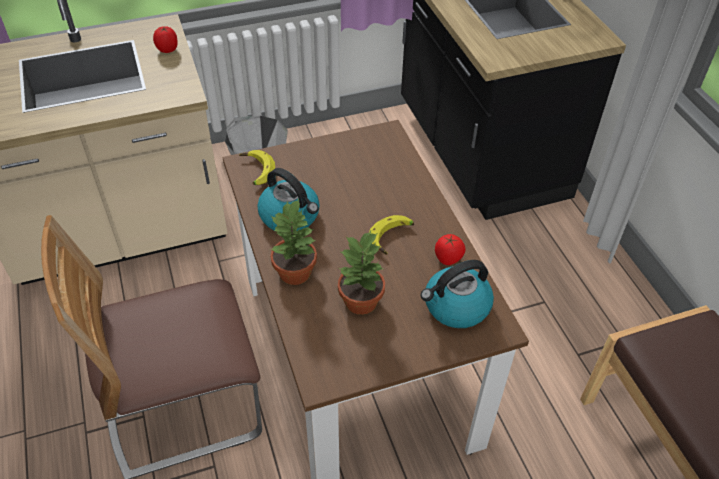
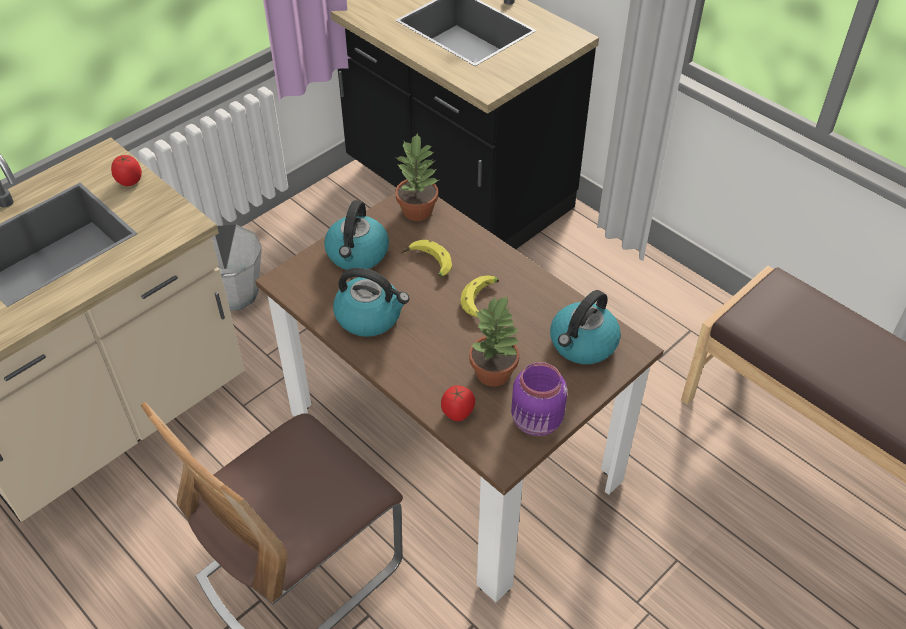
camera: 25 degrees left, 0 degrees up
banana [239,150,275,185] -> banana moved to [401,240,452,277]
potted plant [270,199,317,285] -> potted plant moved to [395,133,439,221]
tomato [435,234,466,265] -> tomato moved to [441,385,475,421]
none -> kettle [324,200,389,270]
none -> purple jar [511,362,567,436]

